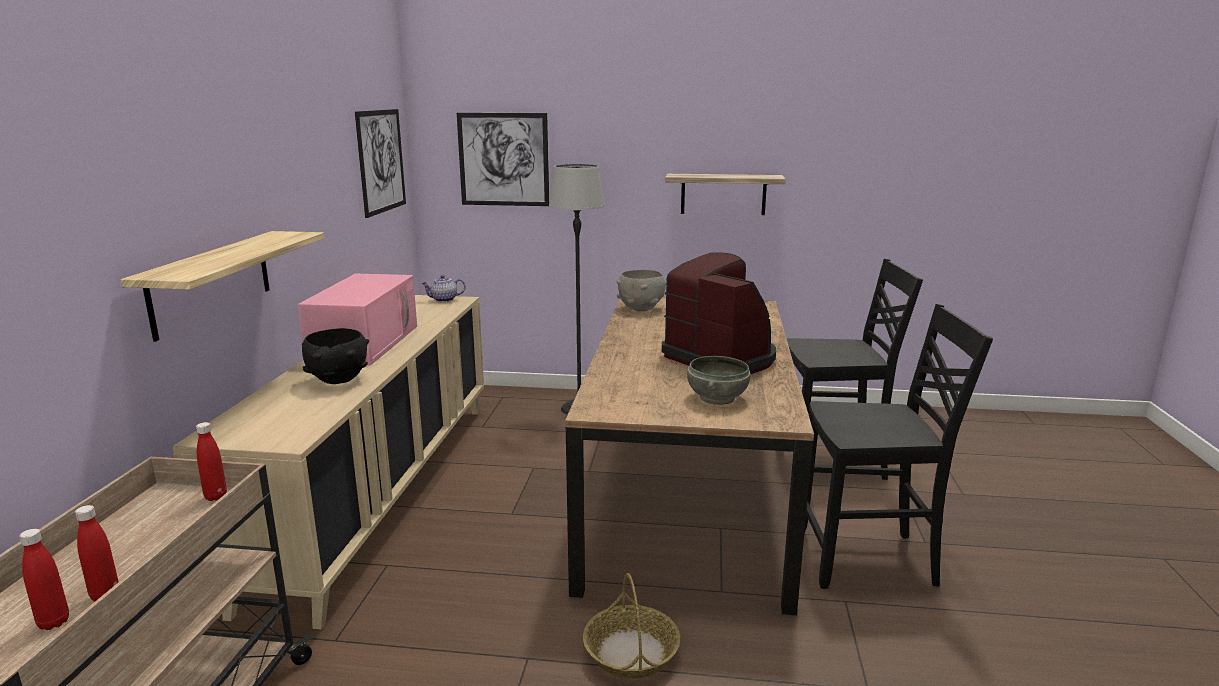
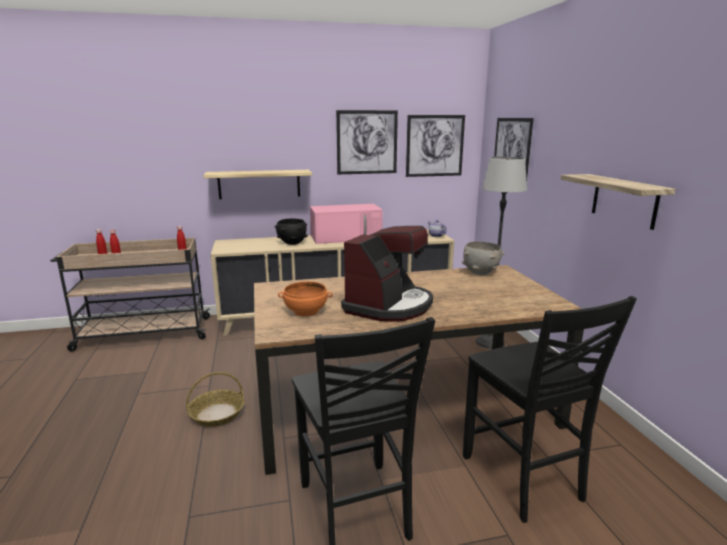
camera: 70 degrees right, 0 degrees up
grey bowl [687,356,750,405] -> orange bowl [278,281,333,316]
none -> picture [336,110,398,174]

